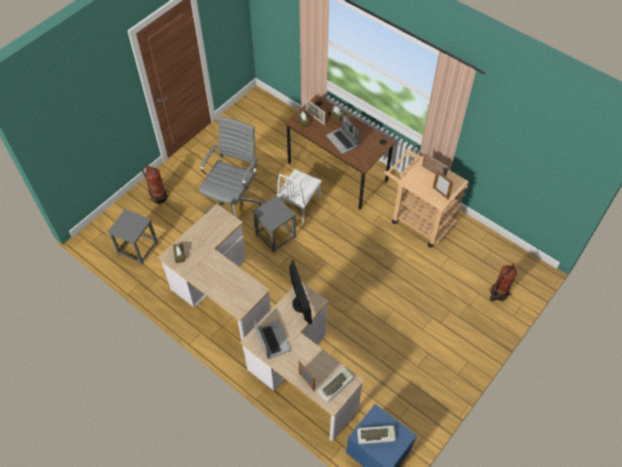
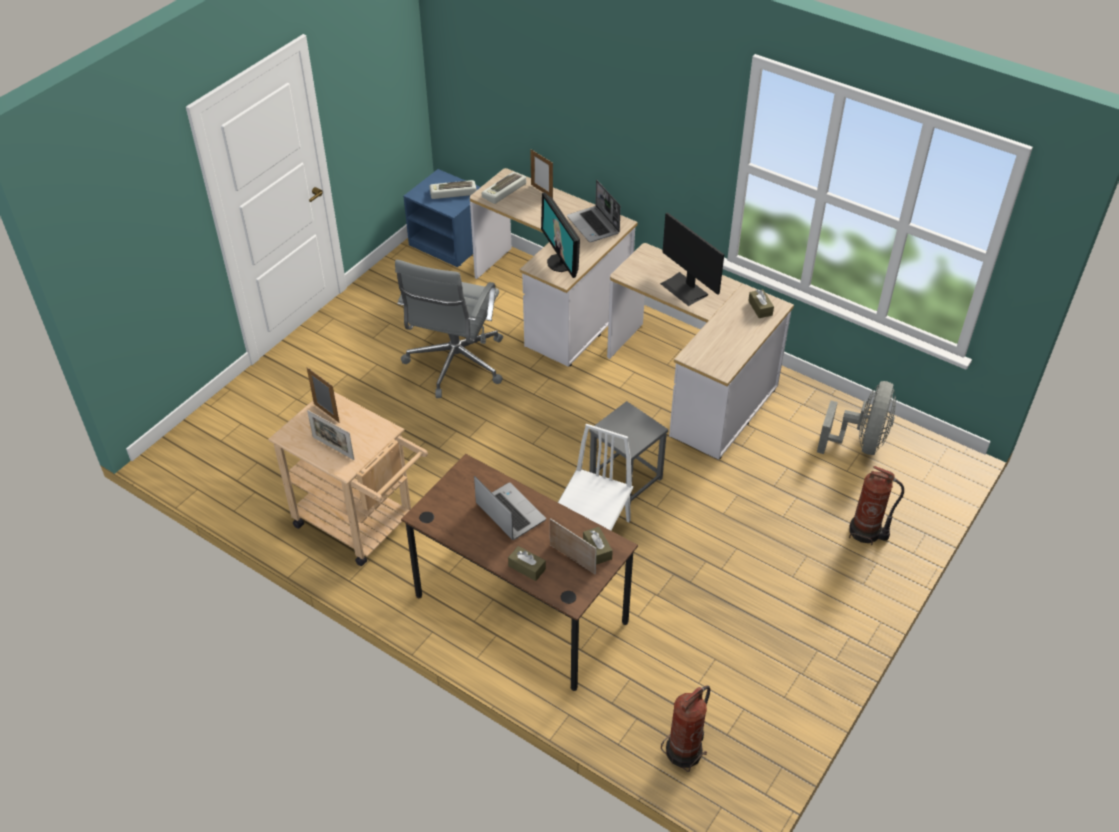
camera: 175 degrees right, 10 degrees down
grey stool [108,209,158,265] -> grey fan [817,381,896,455]
grey office chair [199,116,264,217] -> grey office chair moved to [395,259,503,398]
fire extinguisher [489,263,517,302] -> fire extinguisher moved to [661,685,710,772]
none -> monitor [660,212,724,306]

